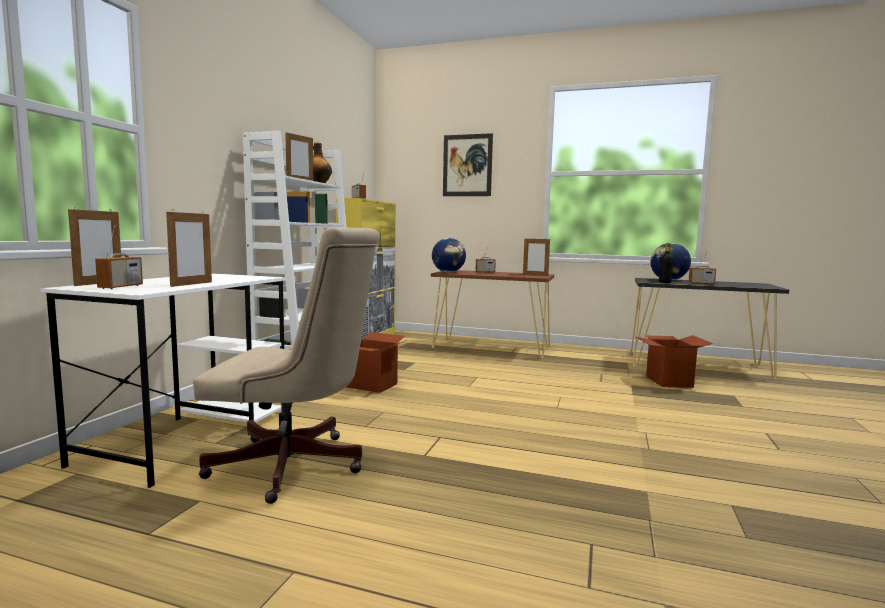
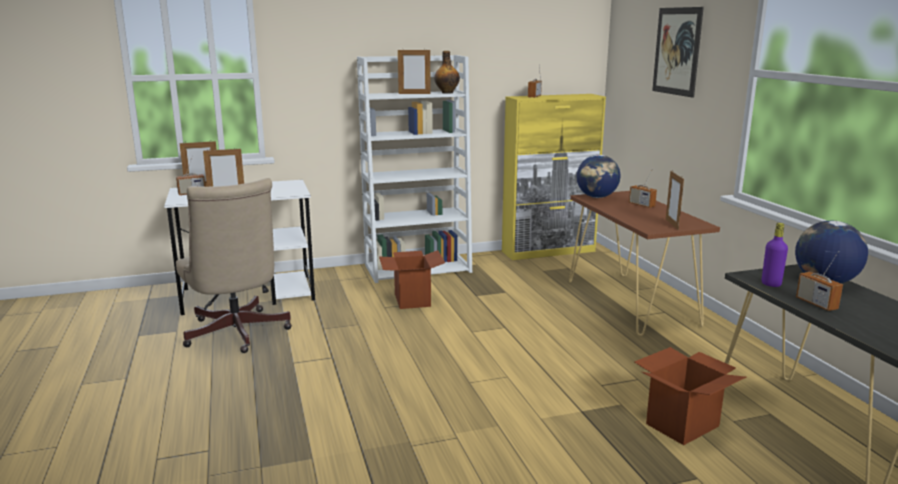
camera: 55 degrees right, 10 degrees up
black bottle [659,243,674,283] -> purple bottle [762,223,788,287]

